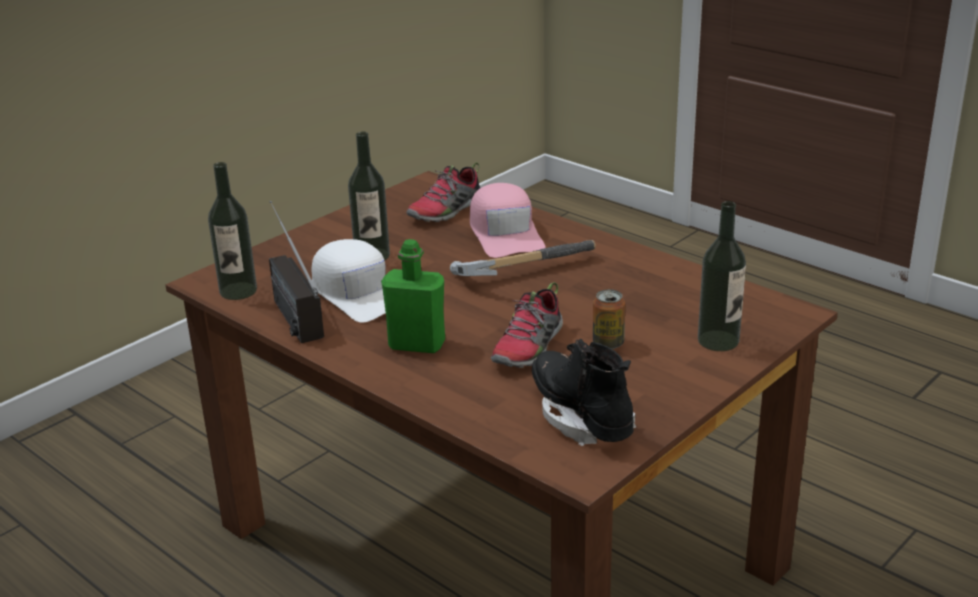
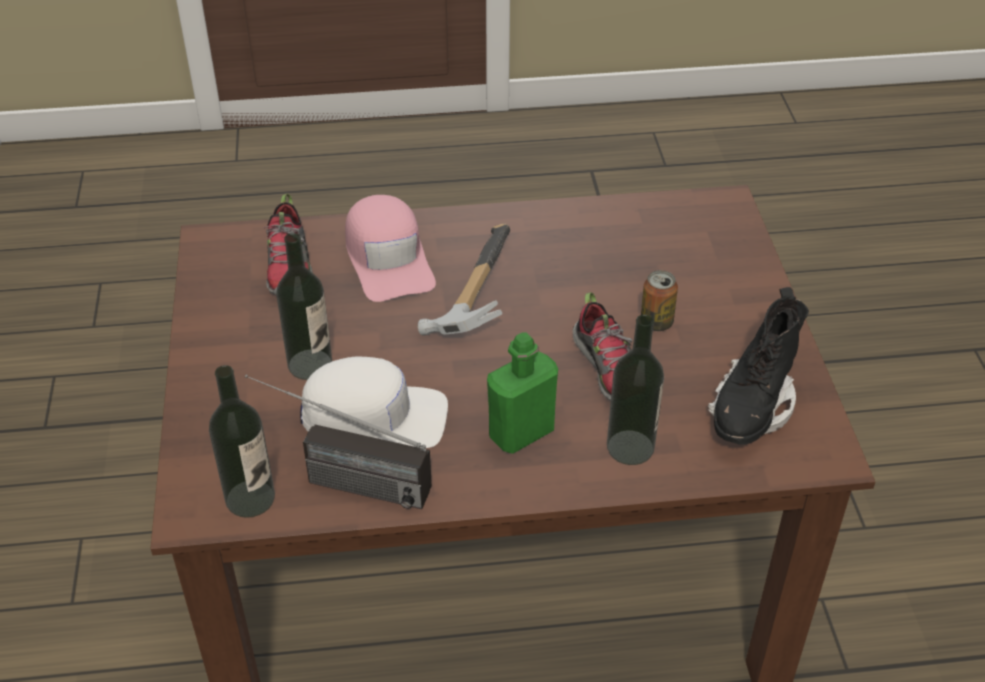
camera: 50 degrees left, 15 degrees up
pink cap [470,183,545,258] -> pink cap turned 45 degrees clockwise [345,195,436,302]
black boot [532,339,636,446] -> black boot turned 75 degrees counterclockwise [708,287,809,445]
bottle [698,201,746,351] -> bottle moved to [607,314,664,465]

